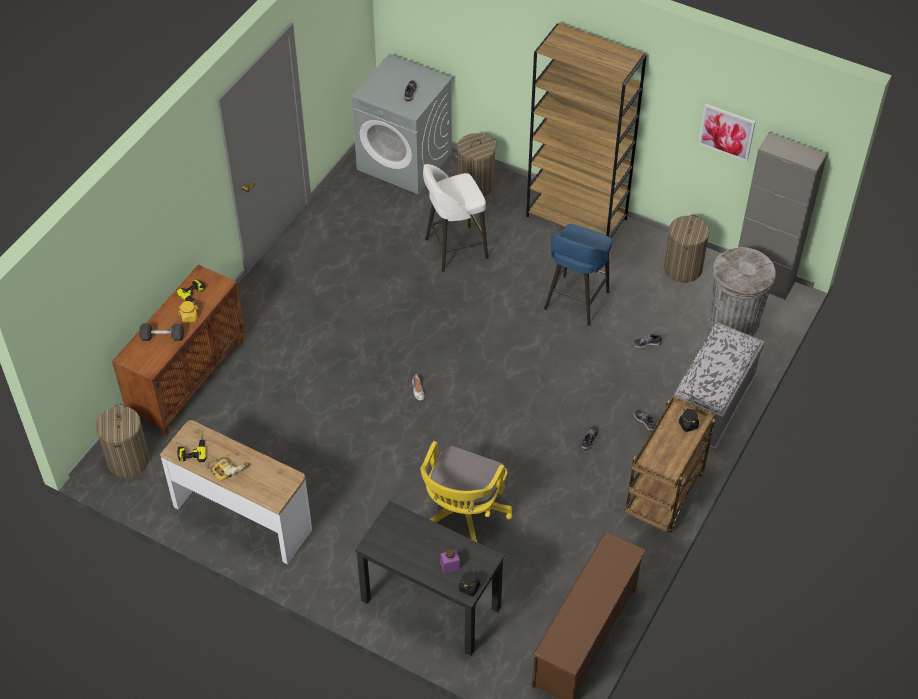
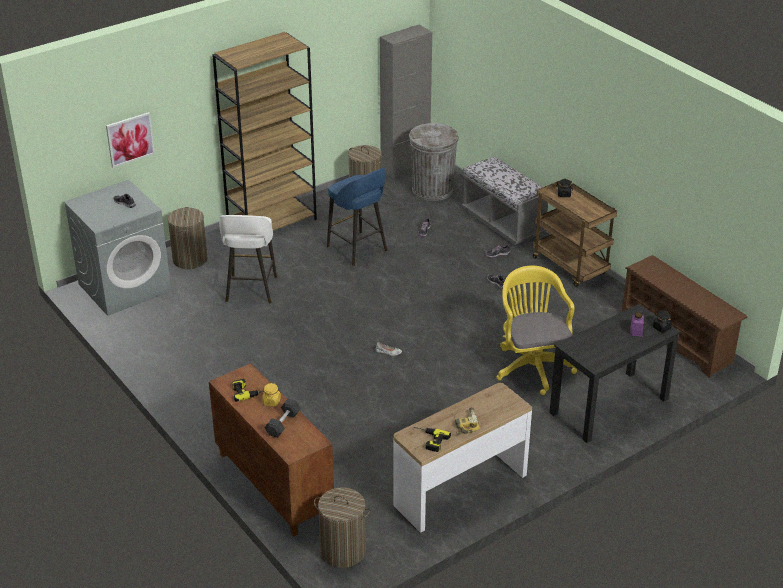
camera: 65 degrees left, 15 degrees down
yellow office chair [421,441,512,542] -> yellow office chair turned 150 degrees counterclockwise [496,265,577,395]
picture [698,104,756,162] -> picture moved to [106,112,155,168]

